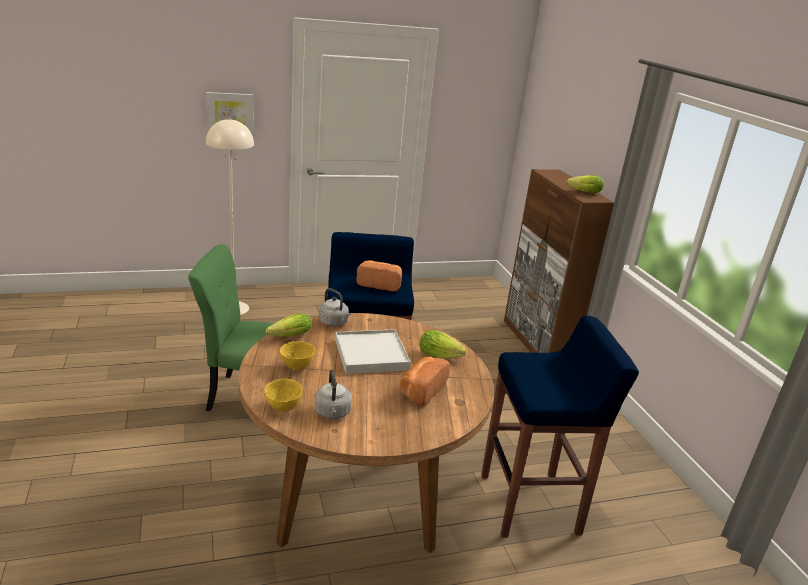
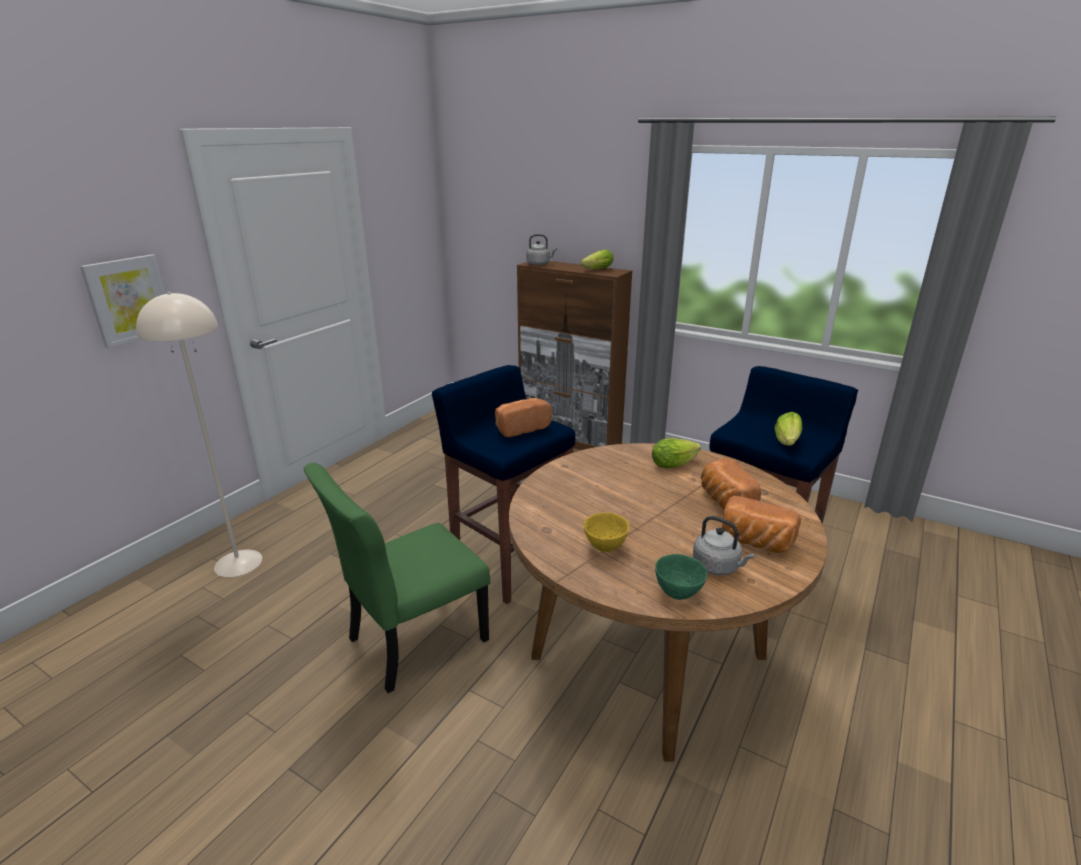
camera: 40 degrees left, 0 degrees up
yellow bowl [265,379,303,412] -> green bowl [655,554,708,600]
lettuce [266,313,312,337] -> lettuce moved to [775,412,802,446]
grey kettle [319,288,351,327] -> grey kettle moved to [526,234,557,265]
white tray [335,329,411,374] -> none
none -> bread [722,496,801,553]

